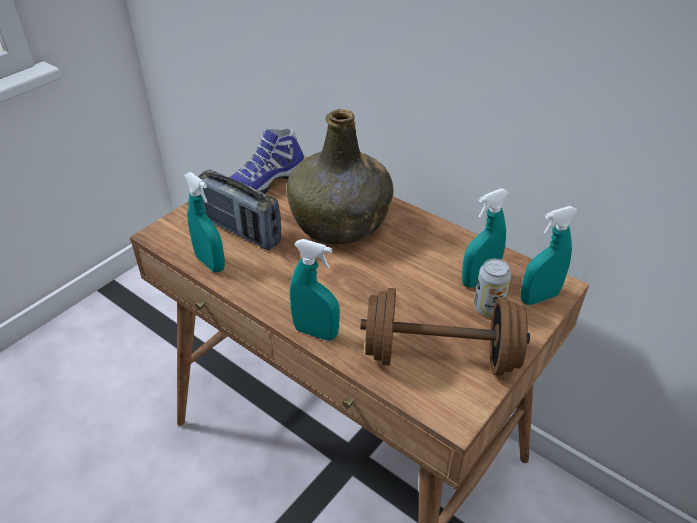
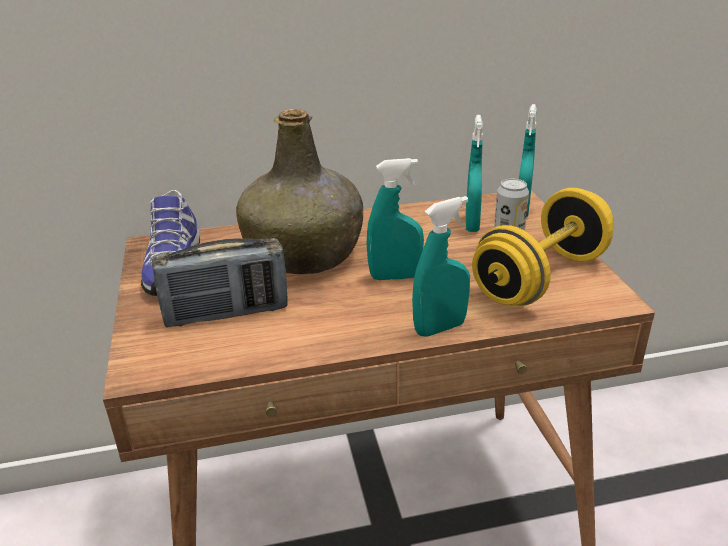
camera: 50 degrees left, 10 degrees down
turquoise spray bottle [184,172,225,272] -> turquoise spray bottle moved to [367,158,424,280]
brown dumbbell [360,288,530,376] -> yellow dumbbell [472,188,614,306]

